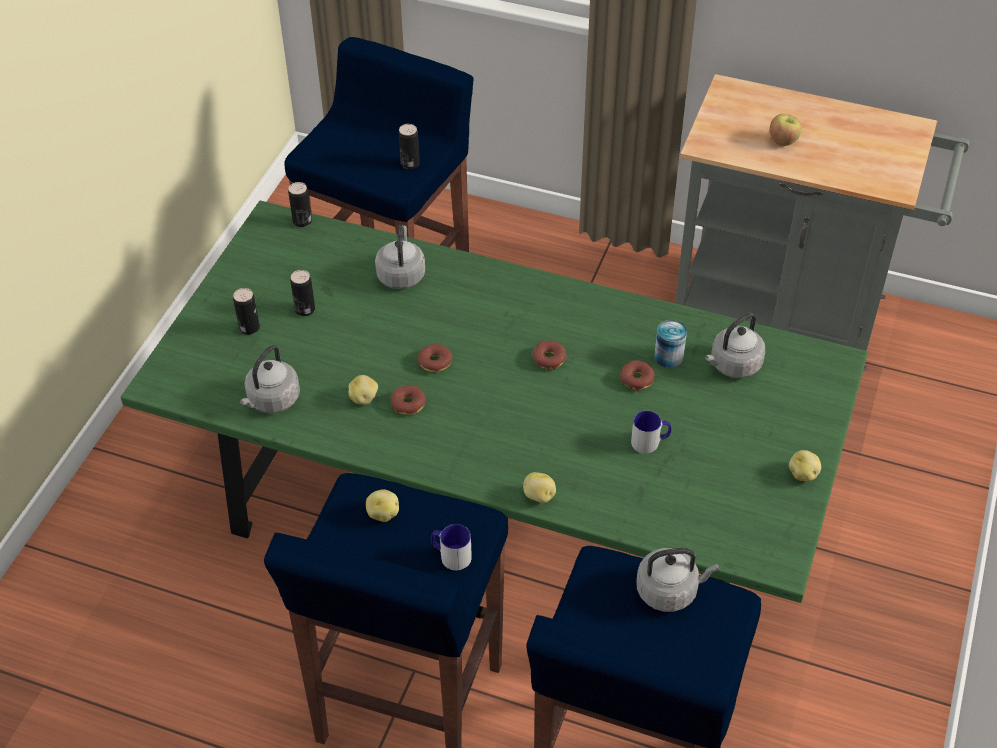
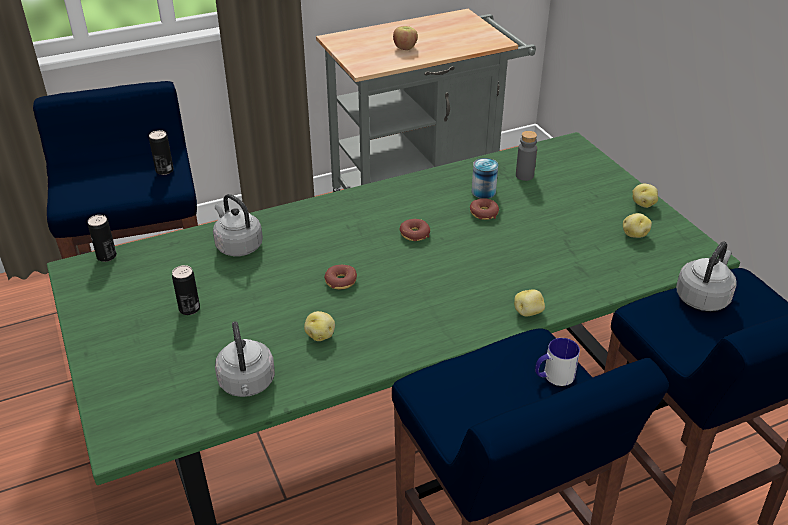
camera: 45 degrees left, 10 degrees down
can [233,288,260,335] -> none
potato [366,489,399,522] -> potato moved to [623,213,652,238]
donut [391,385,427,415] -> none
mug [631,411,671,454] -> none
grey kettle [705,313,765,378] -> grey bottle [516,131,537,181]

